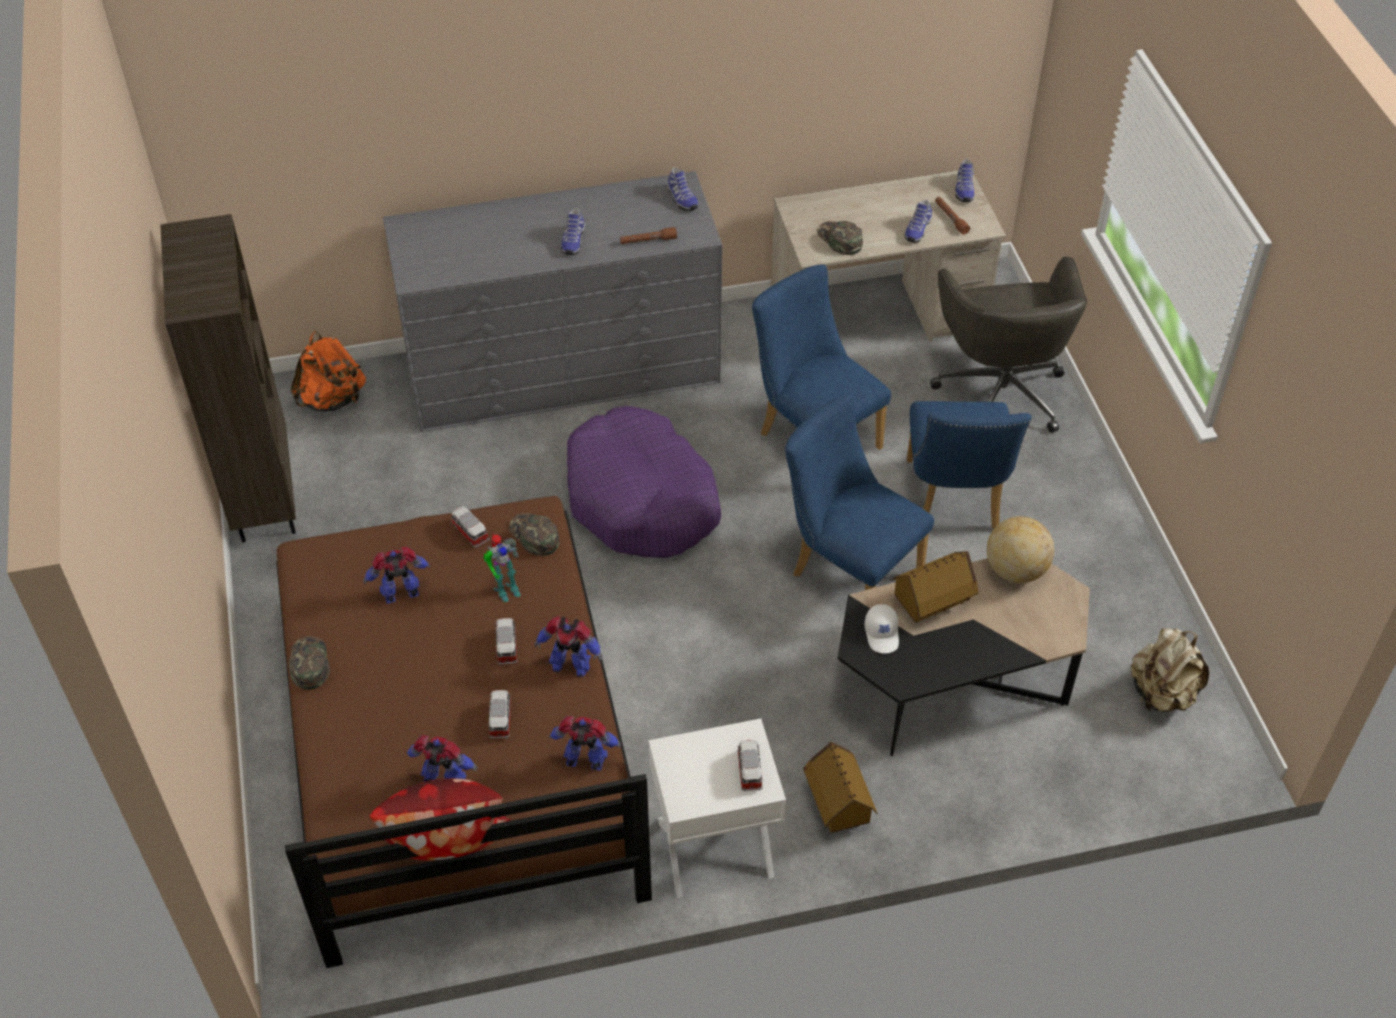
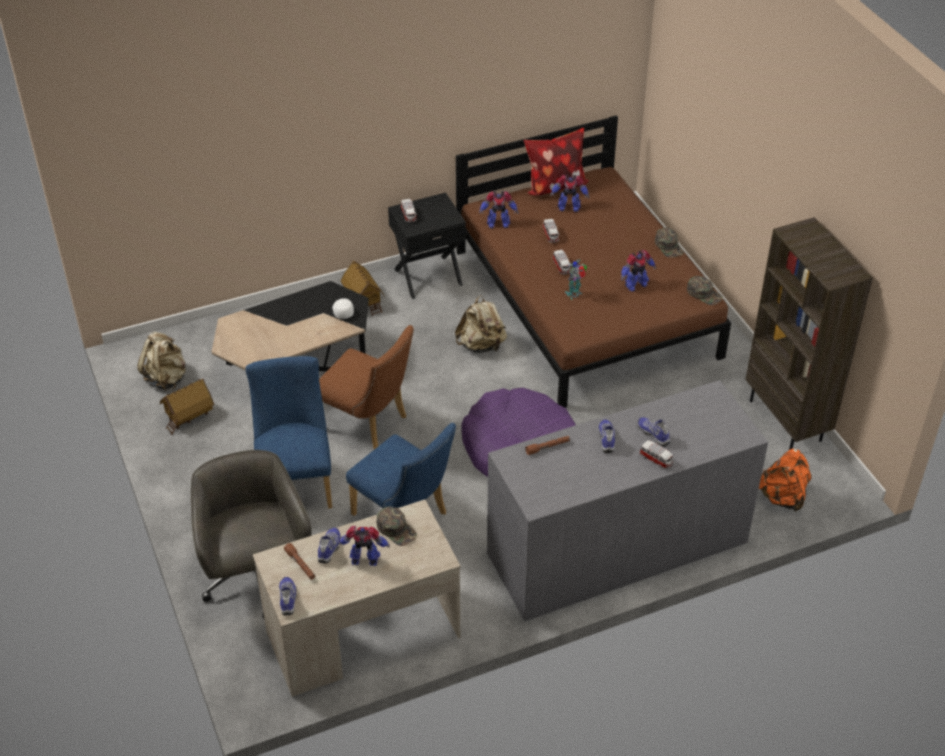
camera: 170 degrees right, 5 degrees down
toy car [451,506,490,548] -> toy car moved to [639,440,673,469]
green cap [509,513,559,556] -> green cap moved to [687,276,723,305]
toy robot [534,616,602,677] -> toy robot moved to [339,526,390,566]
white nightstand [648,718,786,898] -> black nightstand [388,192,466,299]
shoe [667,167,698,211] -> shoe moved to [638,417,670,447]
blue chair [784,393,934,590] -> brown chair [319,325,414,450]
toy house [891,551,979,623] -> toy house moved to [160,379,214,435]
globe [987,516,1054,583] -> none
none -> beige backpack [455,295,507,353]

